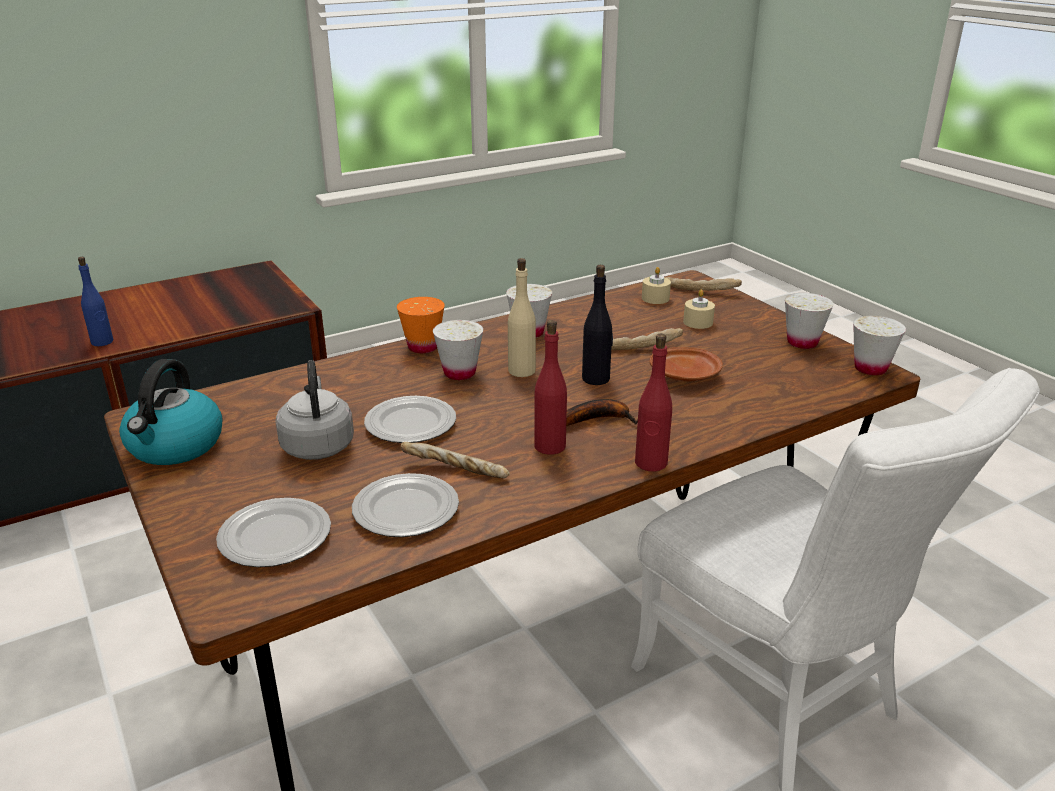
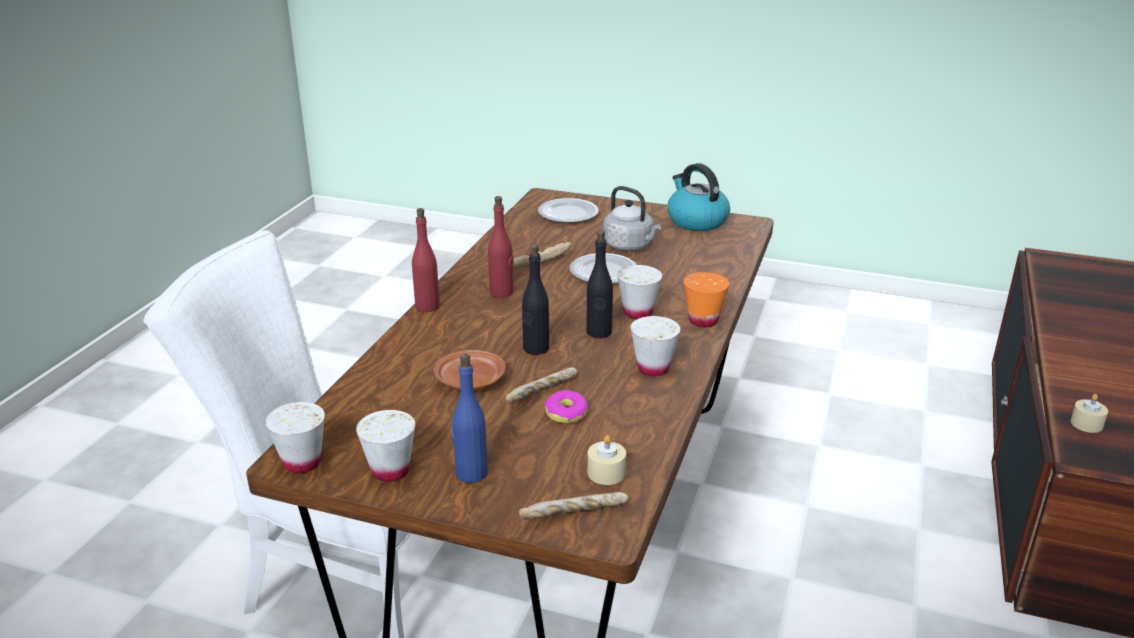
camera: 140 degrees right, 0 degrees up
blue bottle [78,257,113,346] -> blue bottle moved to [451,354,488,483]
plate [352,473,459,537] -> none
beige bottle [508,258,536,377] -> black bottle [586,230,613,338]
banana [566,399,638,426] -> none
beige candle [683,290,715,329] -> beige candle moved to [1070,394,1108,433]
none -> donut [544,390,588,423]

